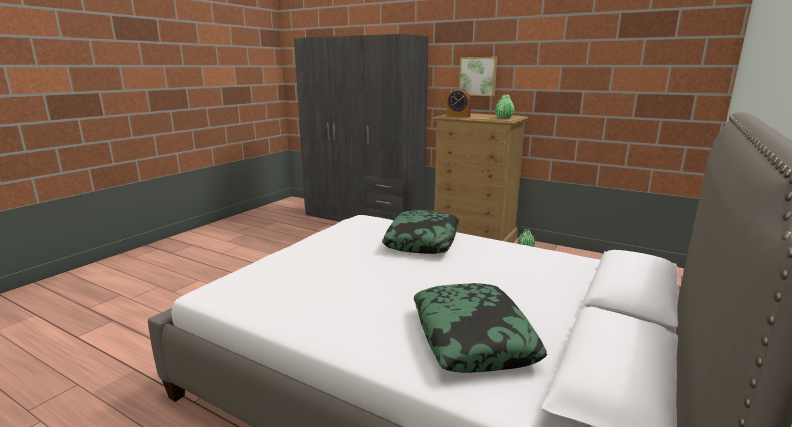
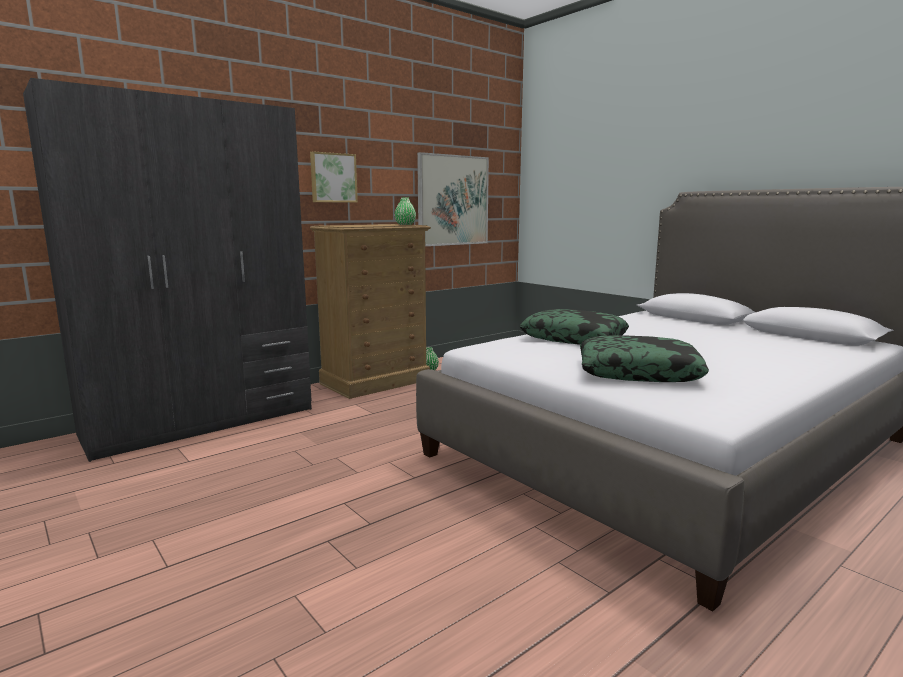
camera: 70 degrees left, 5 degrees down
pillow [414,283,547,373] -> pillow moved to [580,335,709,382]
alarm clock [447,88,471,118] -> none
none -> picture [417,152,489,246]

